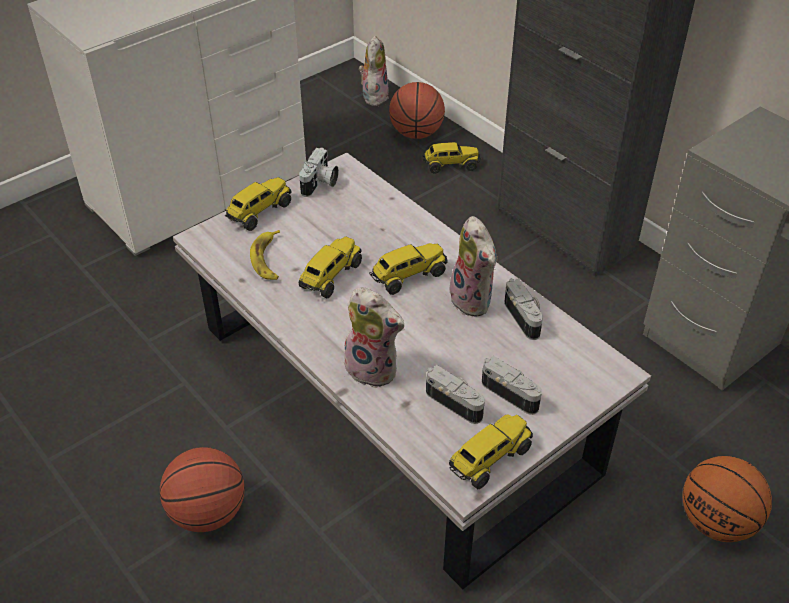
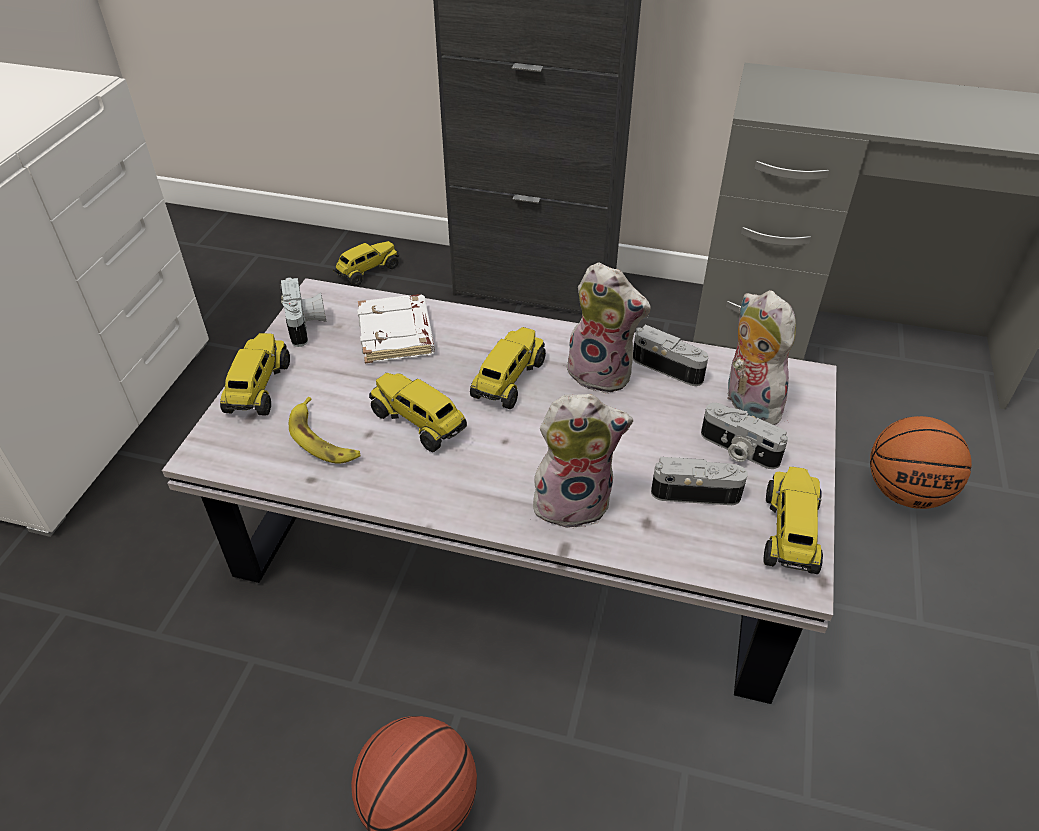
camera: 35 degrees left, 0 degrees up
toy truck [299,237,362,298] -> toy truck turned 45 degrees counterclockwise [369,373,467,452]
plush toy [359,36,389,106] -> plush toy moved to [727,290,796,425]
basketball [389,82,445,139] -> none
camera [482,356,542,415] -> camera turned 150 degrees counterclockwise [701,403,788,469]
none -> white book [357,294,435,363]

